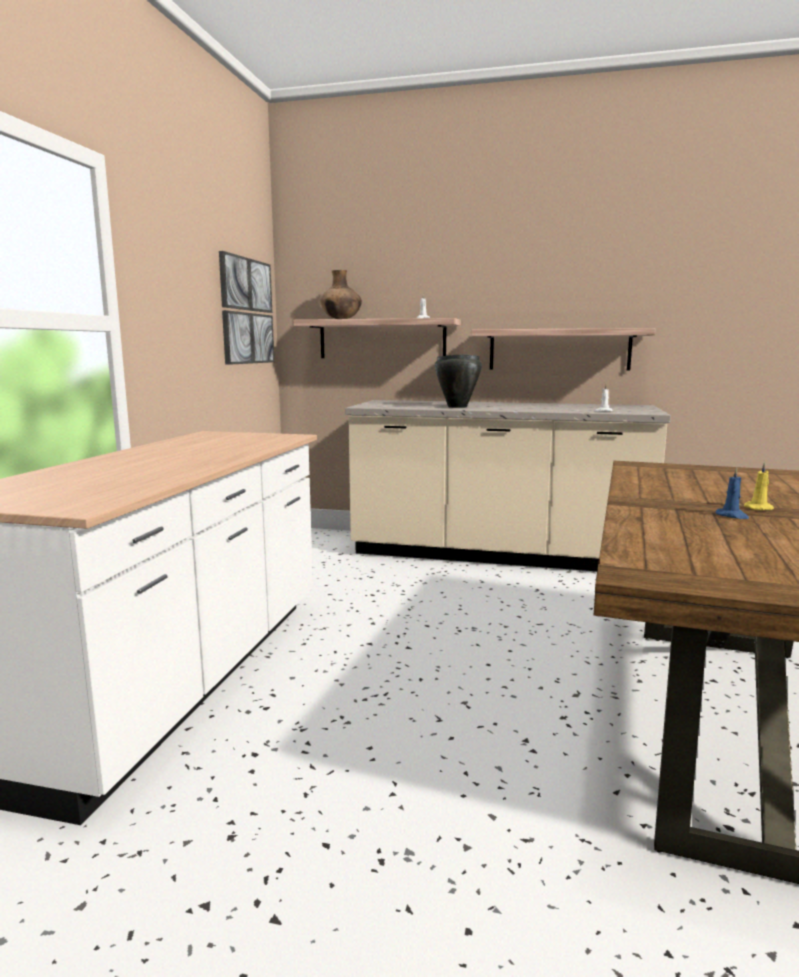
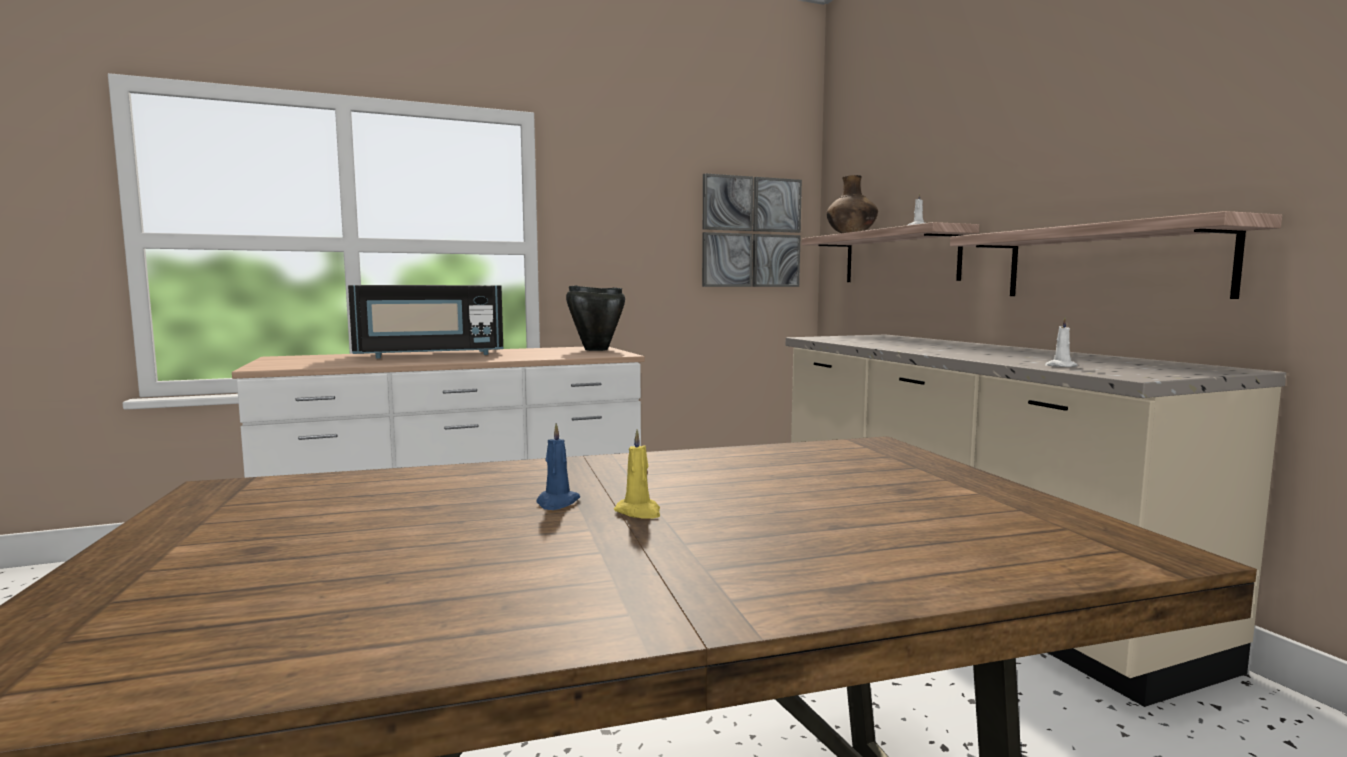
camera: 55 degrees right, 5 degrees down
black cooking pot [435,354,482,408] -> black cooking pot moved to [566,286,625,351]
none -> black microwave [348,285,503,359]

